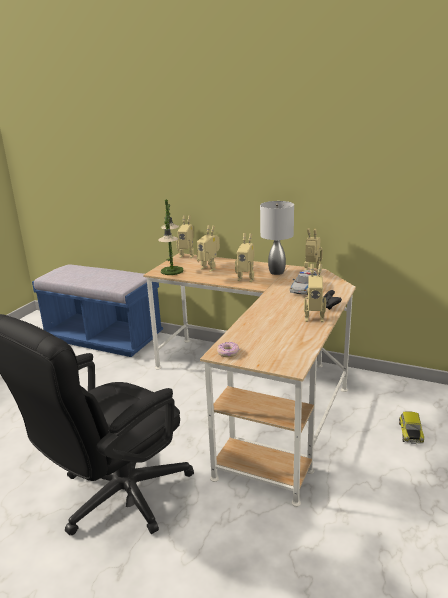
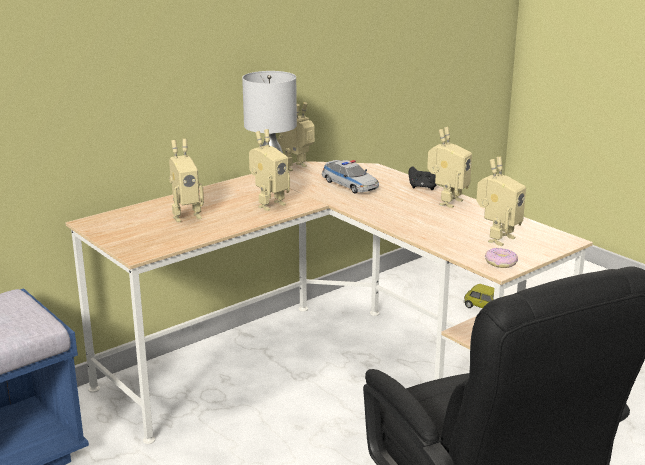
camera: 65 degrees left, 0 degrees up
table lamp [158,200,183,275] -> none
toy robot [176,215,194,258] -> toy robot moved to [476,157,526,246]

